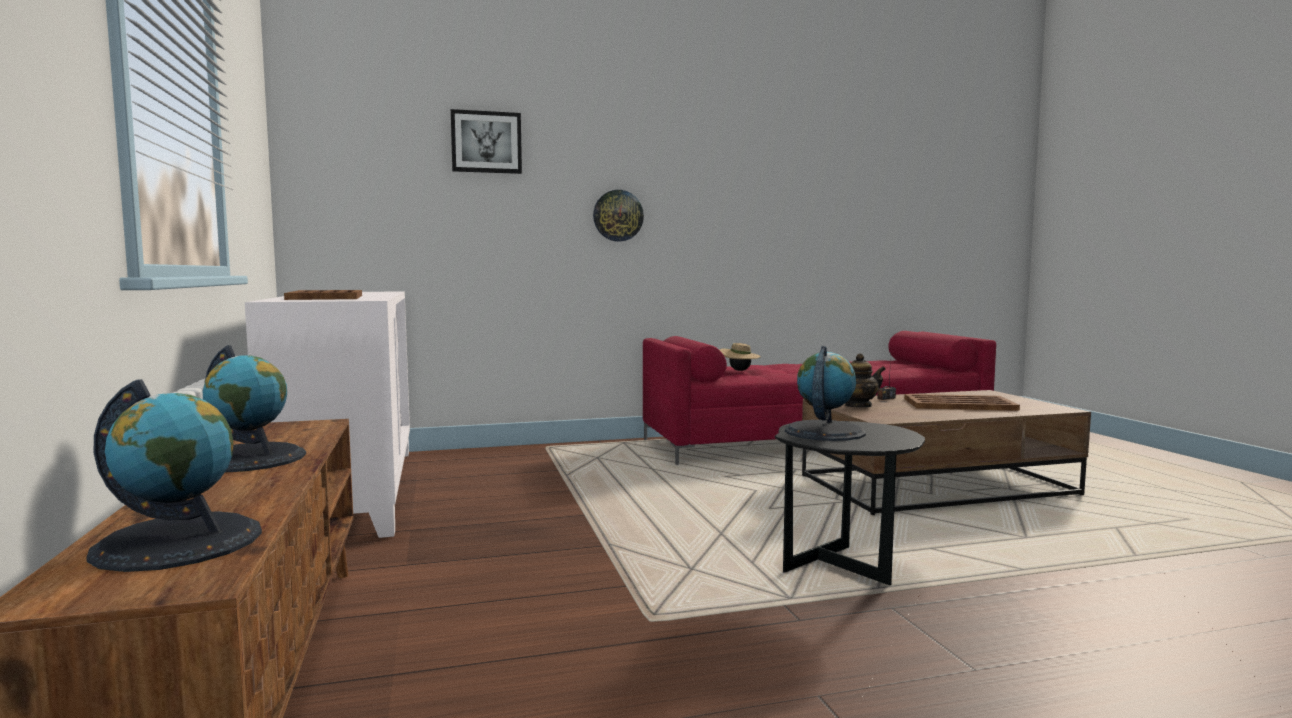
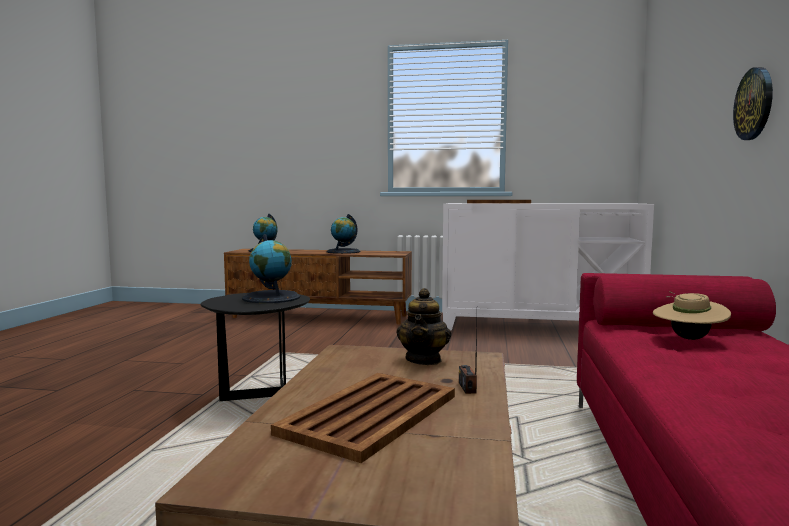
camera: 115 degrees right, 0 degrees up
picture [451,109,522,174] -> none

